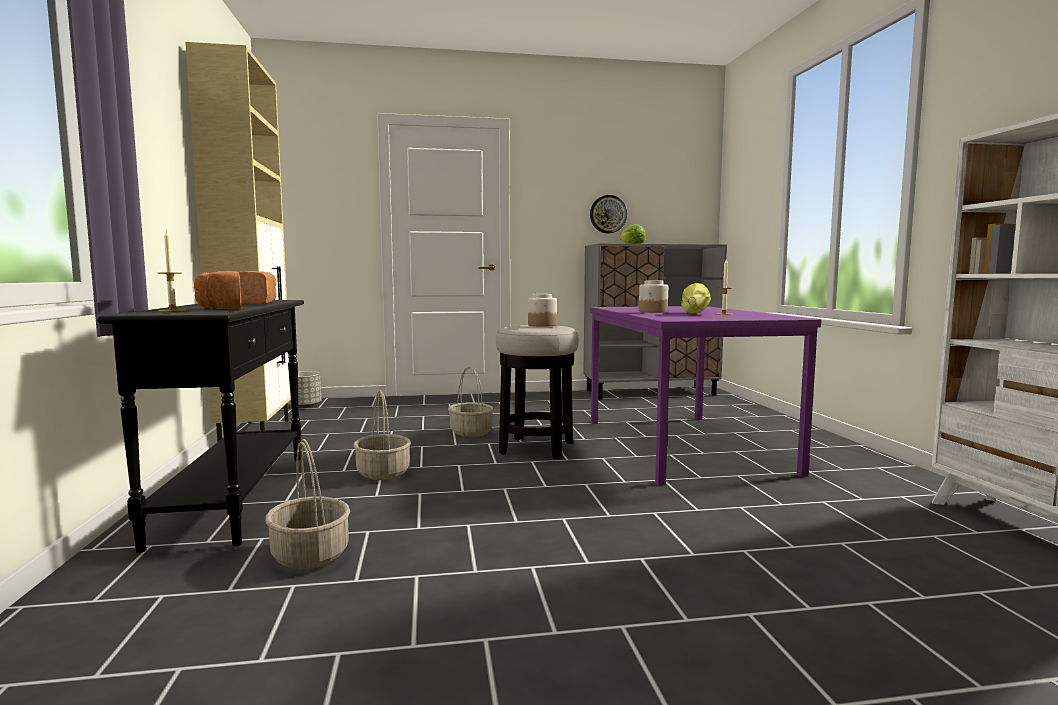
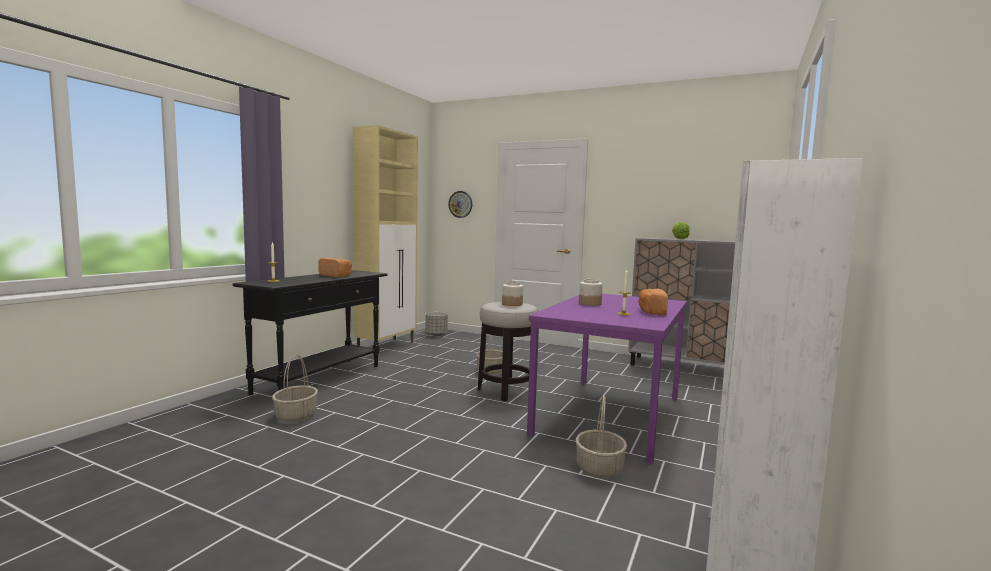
camera: 35 degrees right, 0 degrees up
bread [194,271,241,310] -> bread moved to [638,289,668,315]
basket [354,391,411,480] -> basket moved to [575,395,627,479]
wall clock [590,195,627,234] -> wall clock moved to [448,191,472,218]
lettuce [681,283,711,314] -> none

